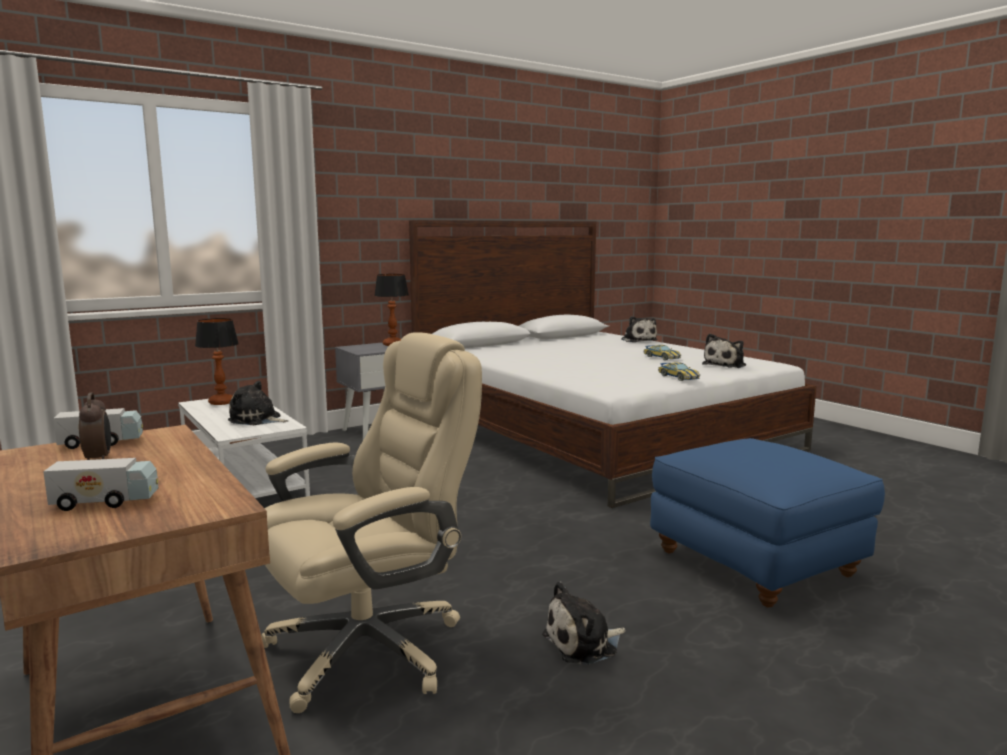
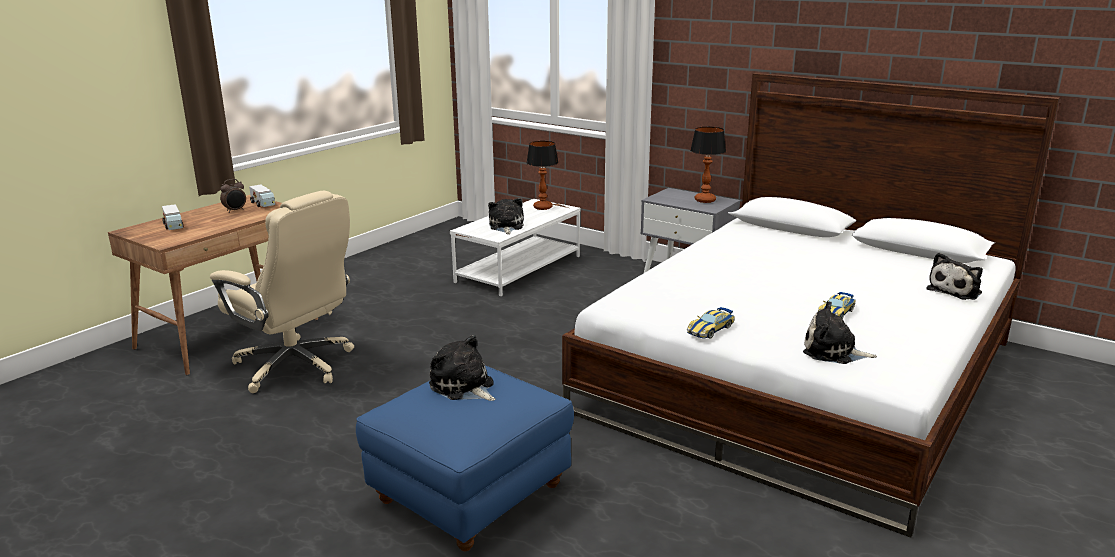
camera: 70 degrees right, 10 degrees up
plush toy [542,581,626,665] -> plush toy moved to [429,335,495,401]

